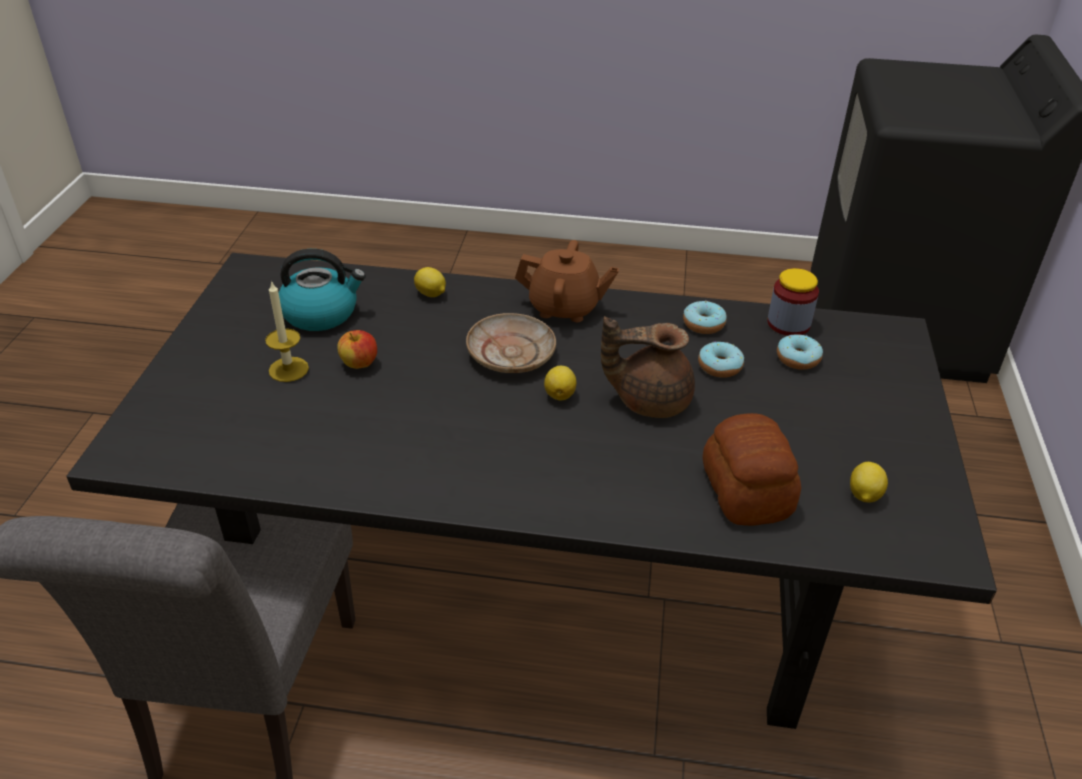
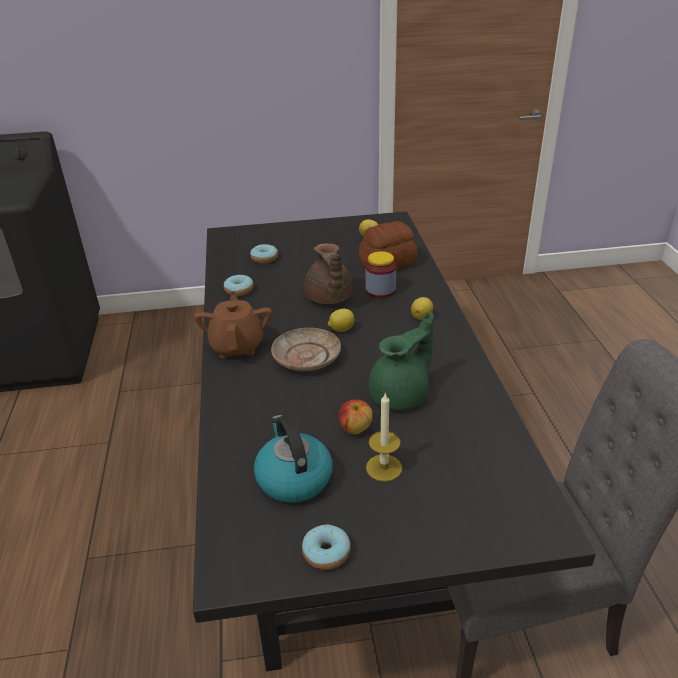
camera: 105 degrees left, 5 degrees down
lemon [414,267,446,297] -> lemon moved to [411,297,433,320]
donut [698,341,744,378] -> donut moved to [302,524,350,570]
jar [767,268,819,336] -> jar moved to [365,251,396,299]
none -> green teapot [369,312,434,410]

